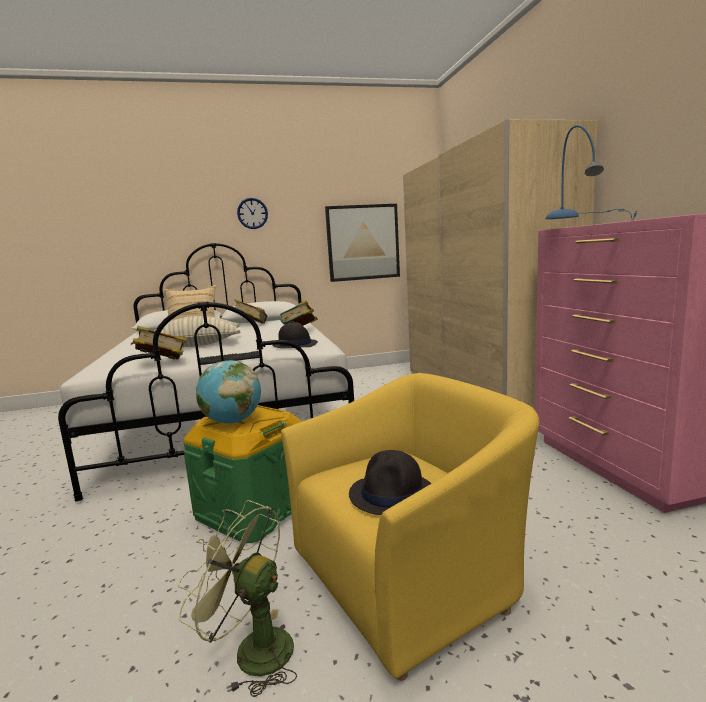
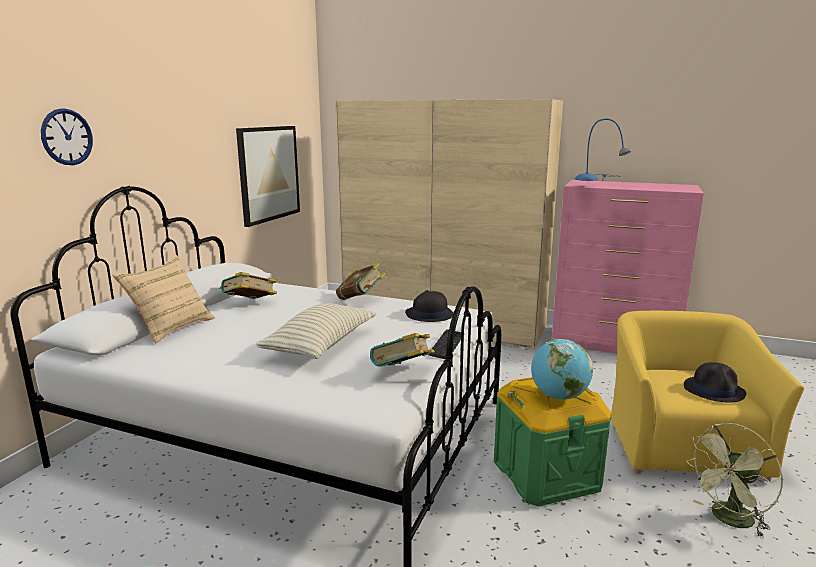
camera: 55 degrees left, 5 degrees up
wall clock [237,198,268,229] -> wall clock moved to [41,108,93,165]

